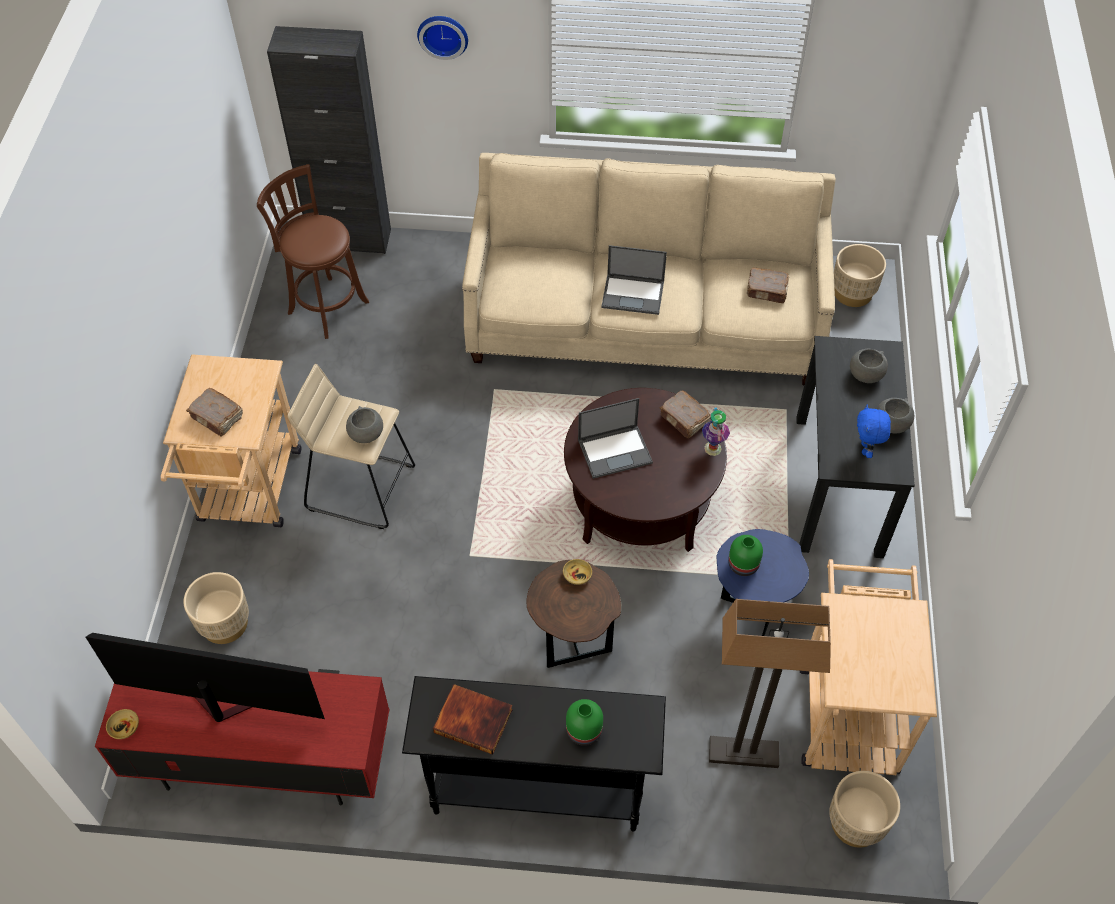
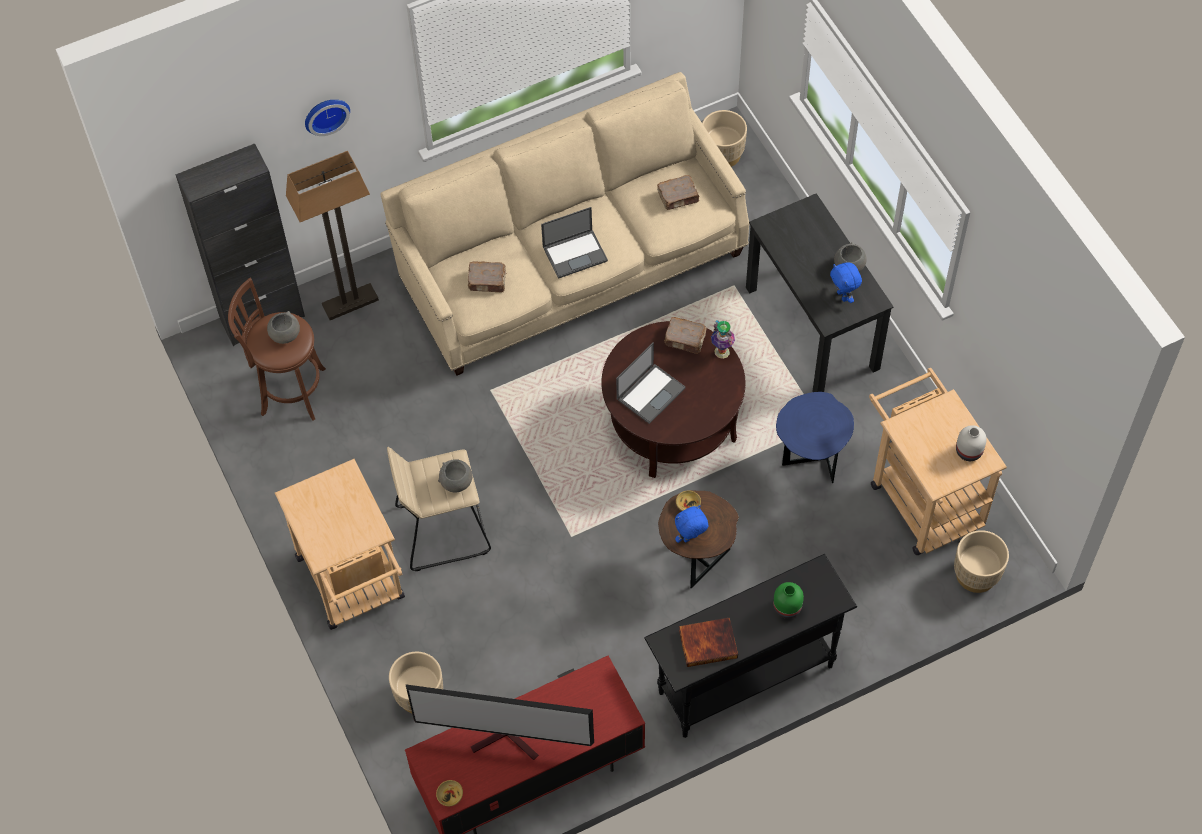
camera: 30 degrees left, 5 degrees up
television [86,633,325,722] -> television turned 150 degrees counterclockwise [405,684,594,760]
brown book [186,388,243,437] -> brown book moved to [468,261,506,292]
floor lamp [709,599,831,768] -> floor lamp moved to [286,151,379,320]
green vase [728,535,763,576] -> none
grey bowl [850,349,888,383] -> grey bowl moved to [267,311,300,344]
none -> blue plush toy [675,505,708,543]
none -> white vase [956,425,987,461]

